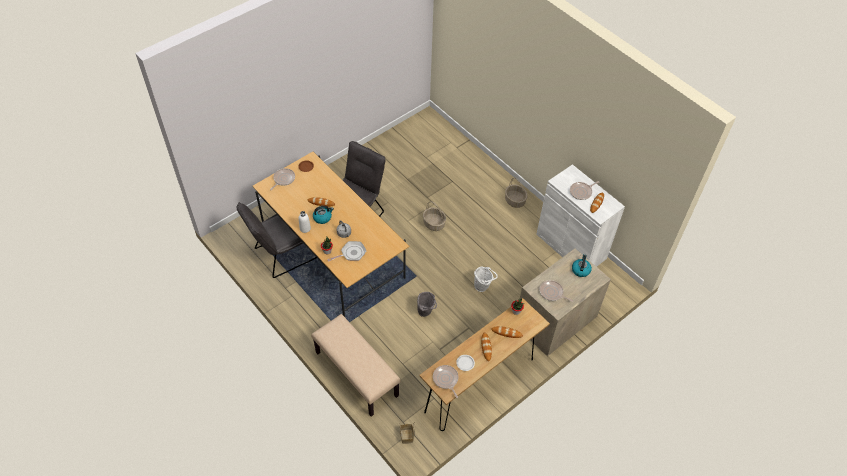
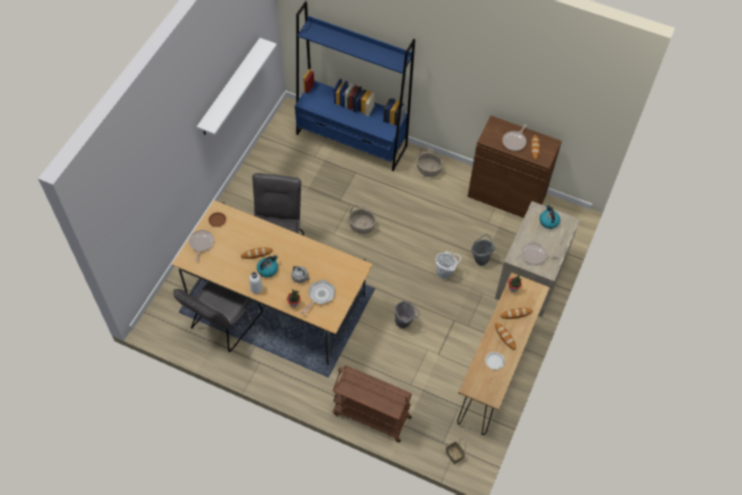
camera: 25 degrees left, 5 degrees up
beige bench [311,314,401,417] -> brown cart [333,366,412,442]
frying pan [433,365,459,398] -> none
white cabinet [536,164,625,267] -> brown cabinet [468,116,562,218]
none -> white shelf [197,38,277,135]
none -> blue bookcase [295,1,415,171]
none -> grey bucket [471,234,495,266]

